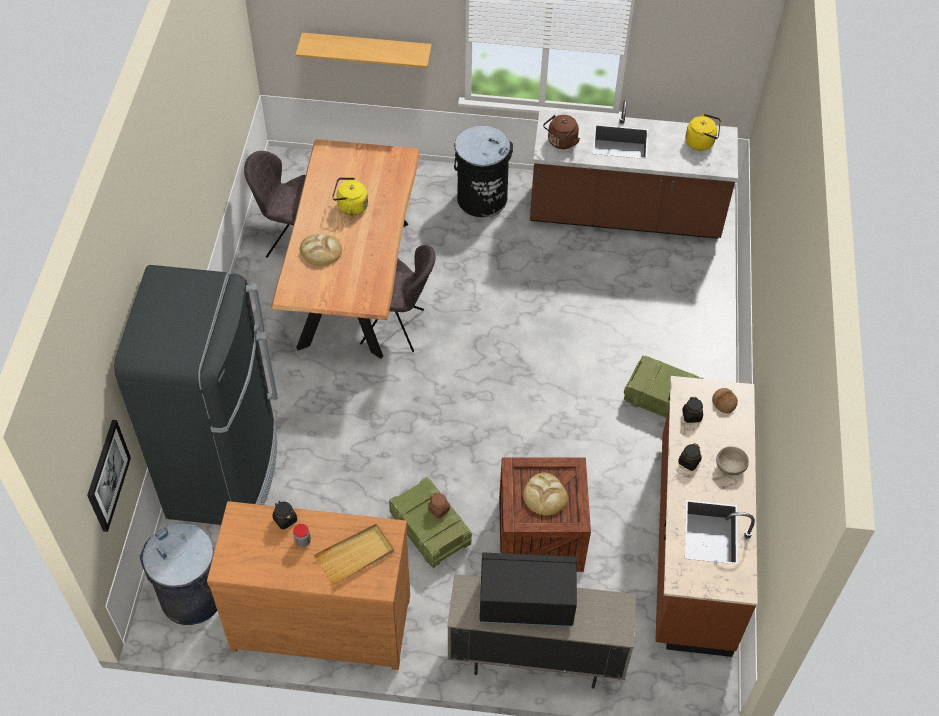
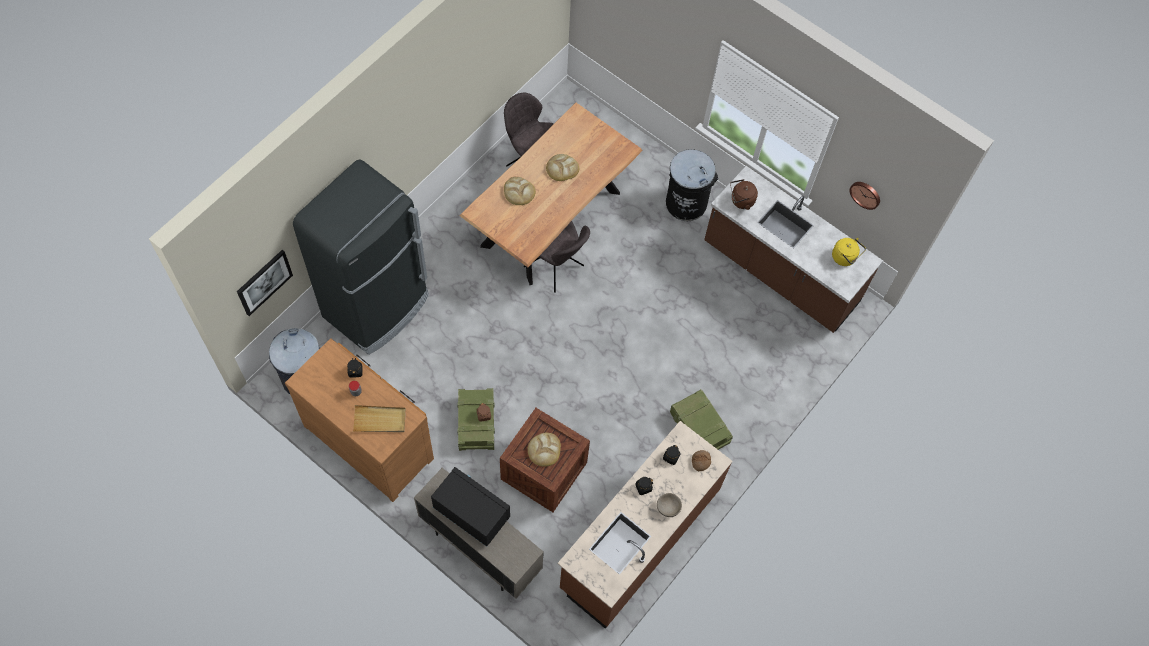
camera: 30 degrees right, 10 degrees up
shelf [296,33,432,68] -> none
yellow kettle [332,177,368,215] -> bread [546,154,579,181]
none -> wall clock [850,182,880,210]

